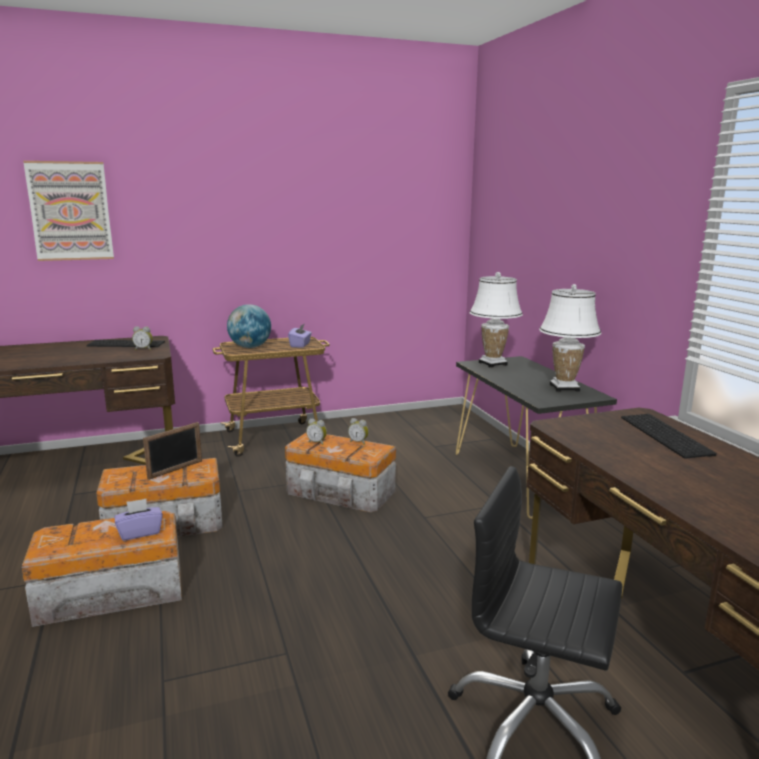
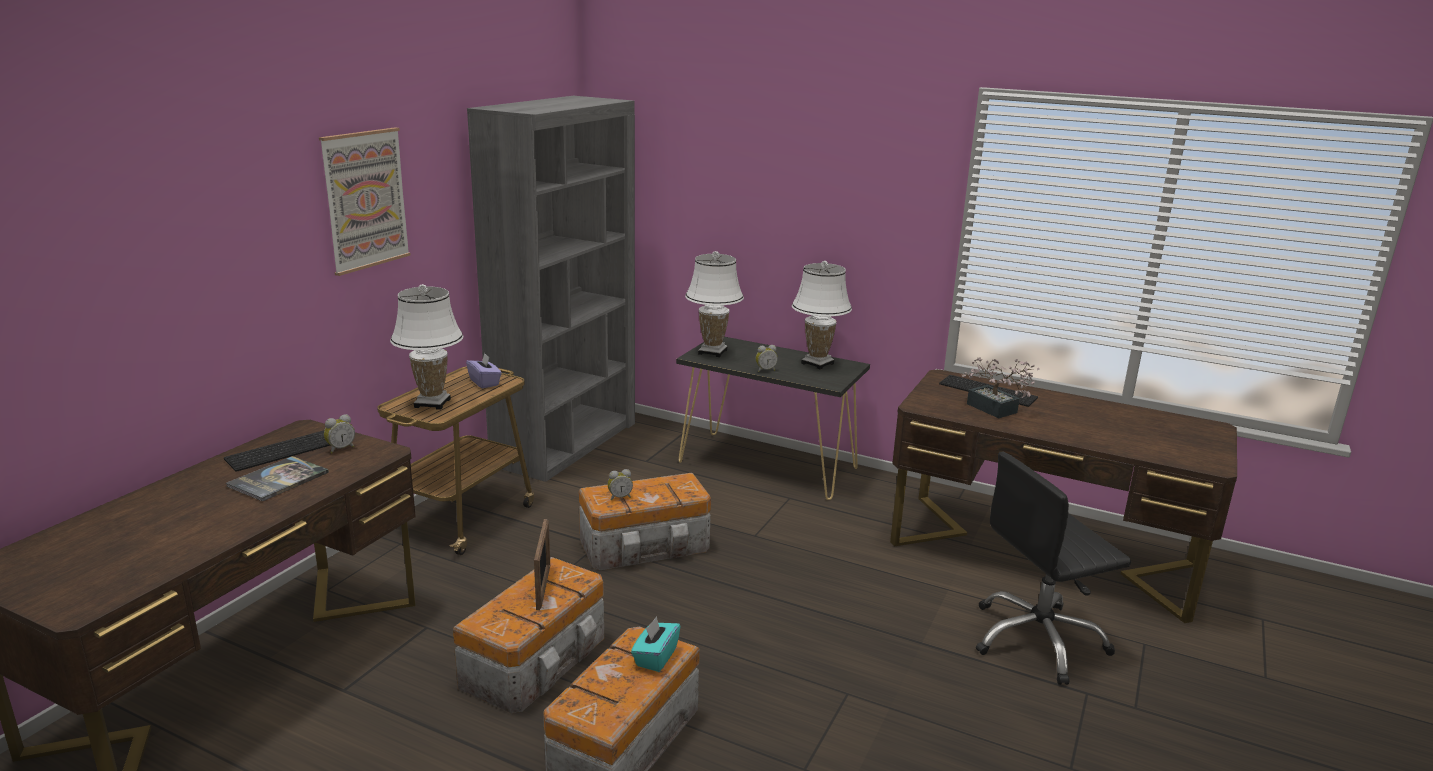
camera: 45 degrees left, 5 degrees up
picture [23,161,114,261] -> picture moved to [319,127,411,276]
purple tissue box [114,499,163,541] -> turquoise tissue box [631,616,681,672]
globe [227,304,271,348] -> white table lamp [390,284,463,410]
alarm clock [348,418,369,445] -> alarm clock moved to [756,345,778,372]
none -> book [226,456,329,501]
none -> grey bookcase [467,96,635,482]
none -> potted plant [962,357,1040,418]

